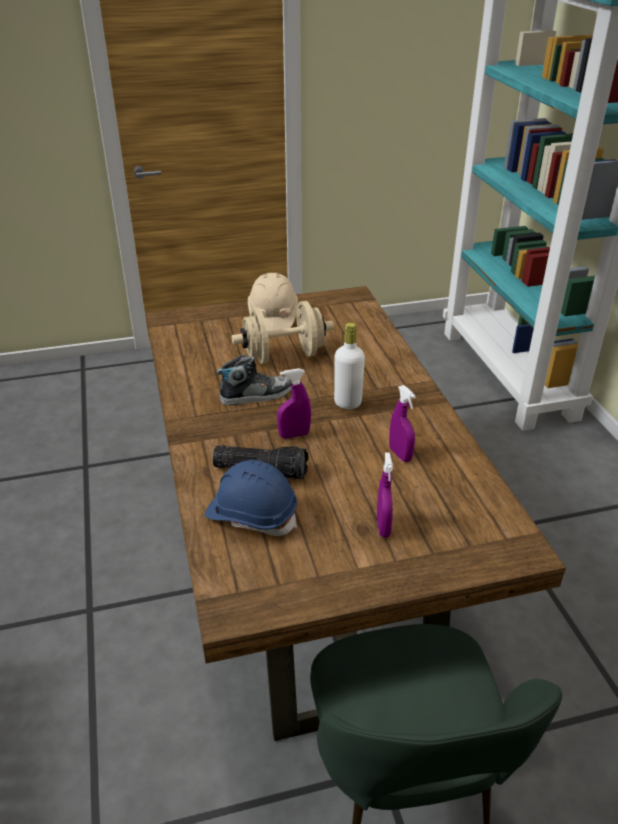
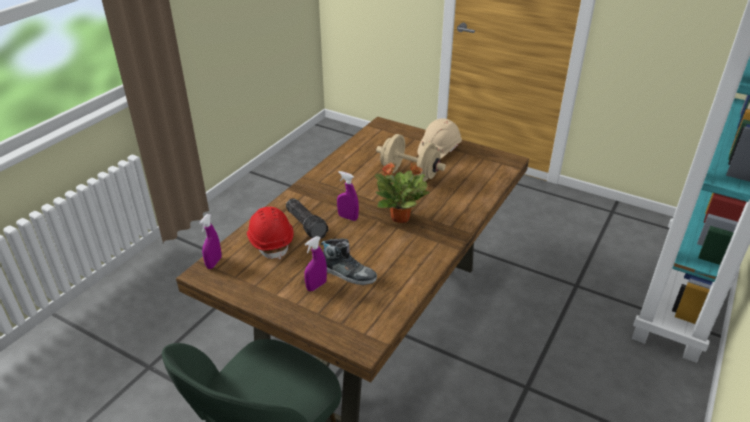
camera: 45 degrees right, 0 degrees up
blue hard hat [205,460,297,536] -> red hard hat [247,207,294,260]
shoe [217,355,292,405] -> shoe moved to [321,238,377,285]
white bottle [334,323,365,409] -> potted plant [374,162,429,223]
purple spray bottle [389,385,416,462] -> purple spray bottle moved to [199,214,222,269]

